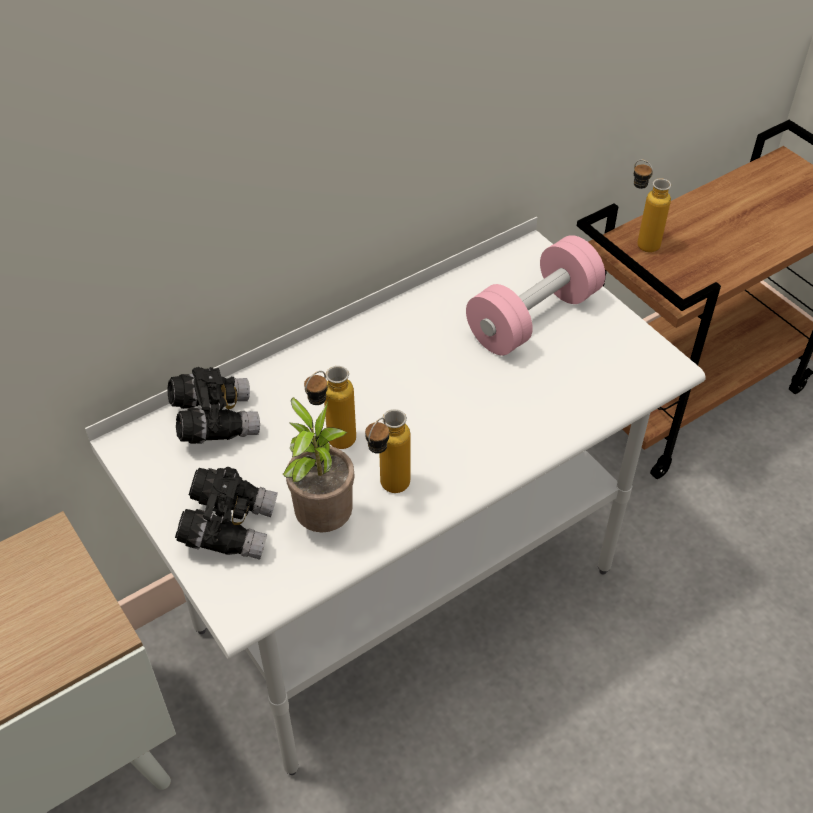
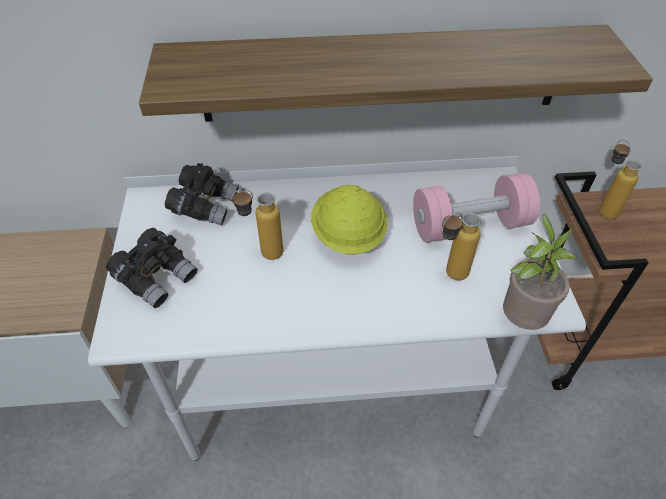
camera: 30 degrees right, 0 degrees up
potted plant [283,397,354,532] -> potted plant moved to [503,214,577,330]
bottle [365,409,411,493] -> bottle moved to [442,212,481,280]
none -> shelf [139,25,653,122]
none -> yellow hard hat [311,185,388,255]

